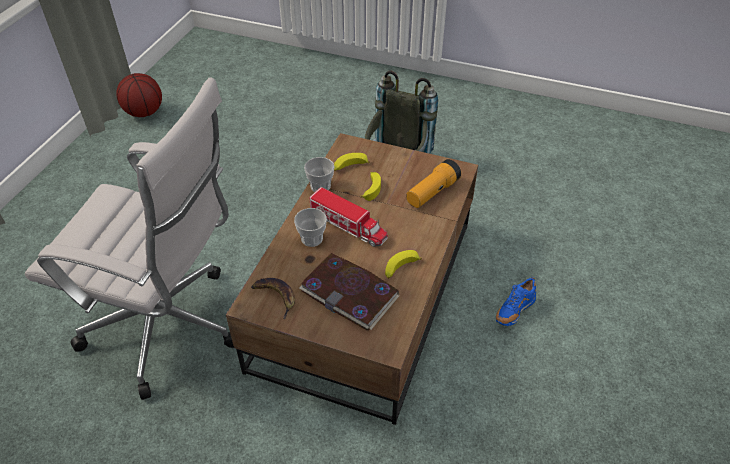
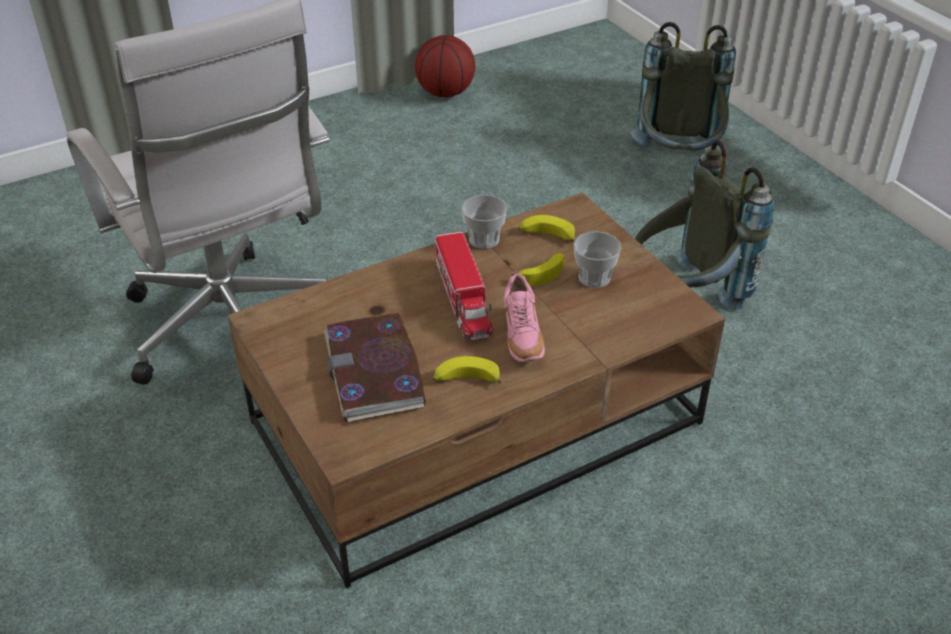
camera: 40 degrees right, 5 degrees down
banana [251,278,295,319] -> none
cup [294,208,327,247] -> cup moved to [574,231,621,288]
flashlight [406,159,461,208] -> none
blue shoe [496,277,536,326] -> none
none -> pink shoe [503,272,545,362]
none -> grey backpack [631,22,736,151]

